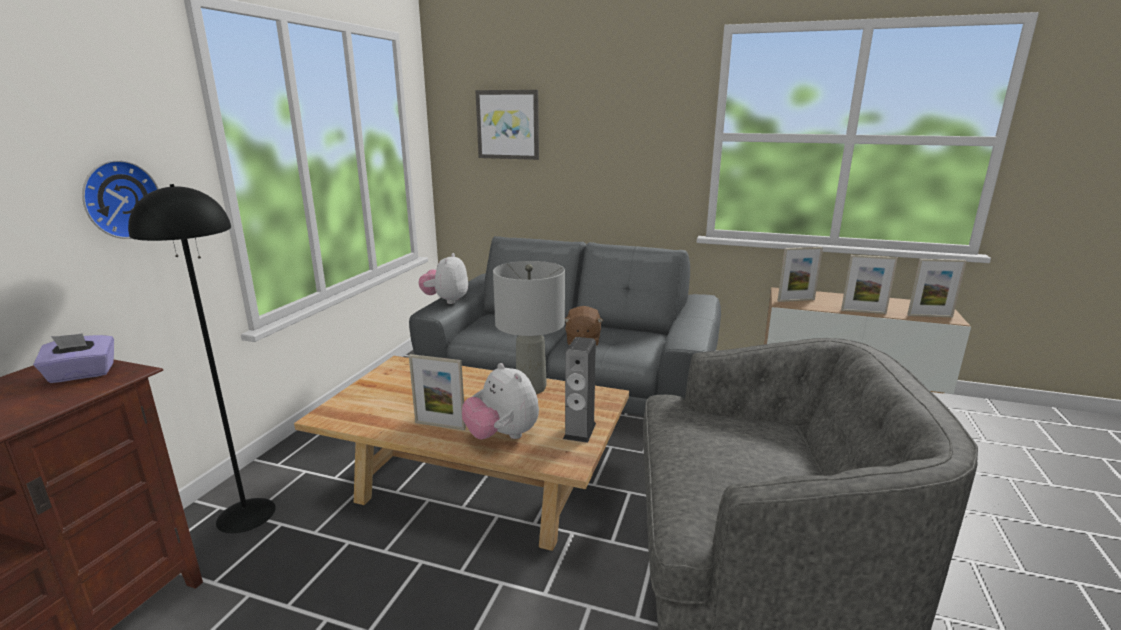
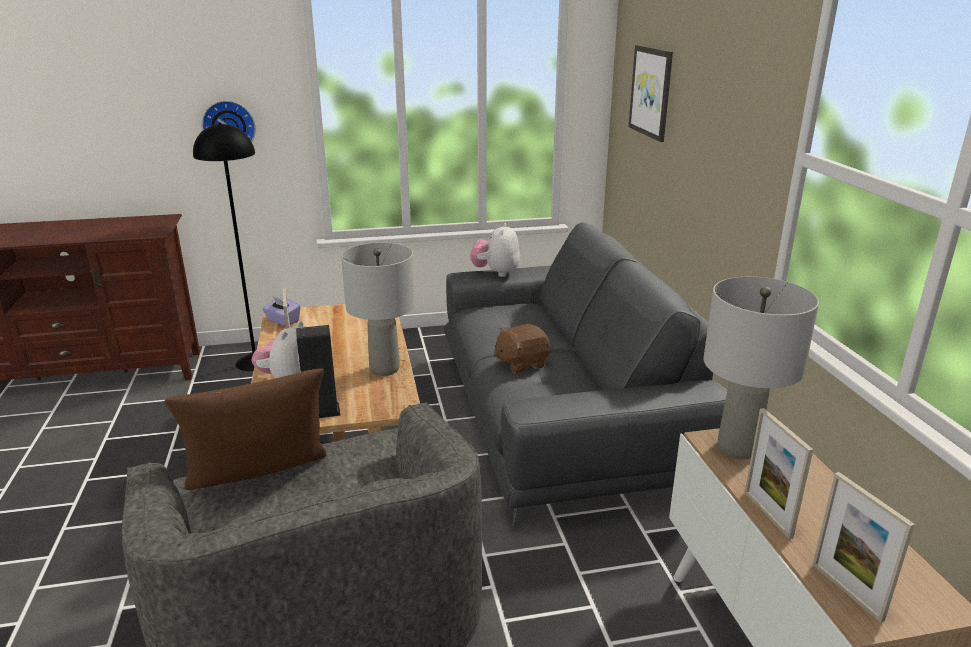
camera: 60 degrees right, 5 degrees up
purple tissue box [34,333,114,383] -> purple tissue box moved to [263,297,301,326]
plush toy [418,253,468,304] -> plush toy turned 60 degrees counterclockwise [470,223,520,277]
picture frame [778,247,823,302] -> grey table lamp [703,277,819,459]
none -> brown pillow [165,368,326,490]

